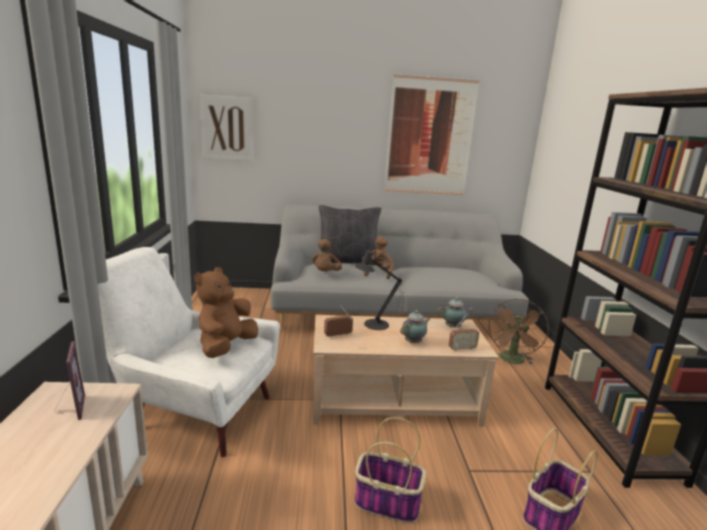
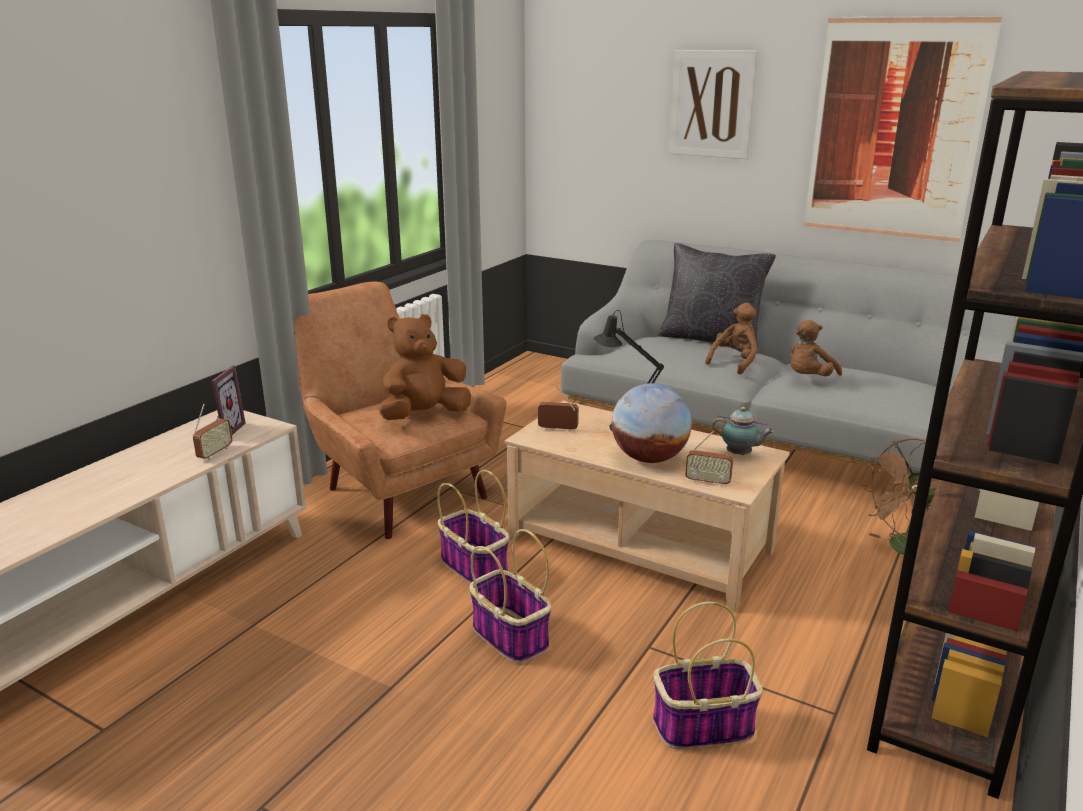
camera: 35 degrees right, 5 degrees up
white armchair [98,247,280,457] -> brown armchair [294,282,506,539]
picture [200,95,253,162] -> picture moved to [670,50,758,159]
brown plush toy [312,239,342,271] -> brown plush toy moved to [790,320,842,376]
teapot [400,310,430,343] -> globe [612,383,692,463]
none -> radio [193,404,233,460]
none -> basket [437,470,509,583]

